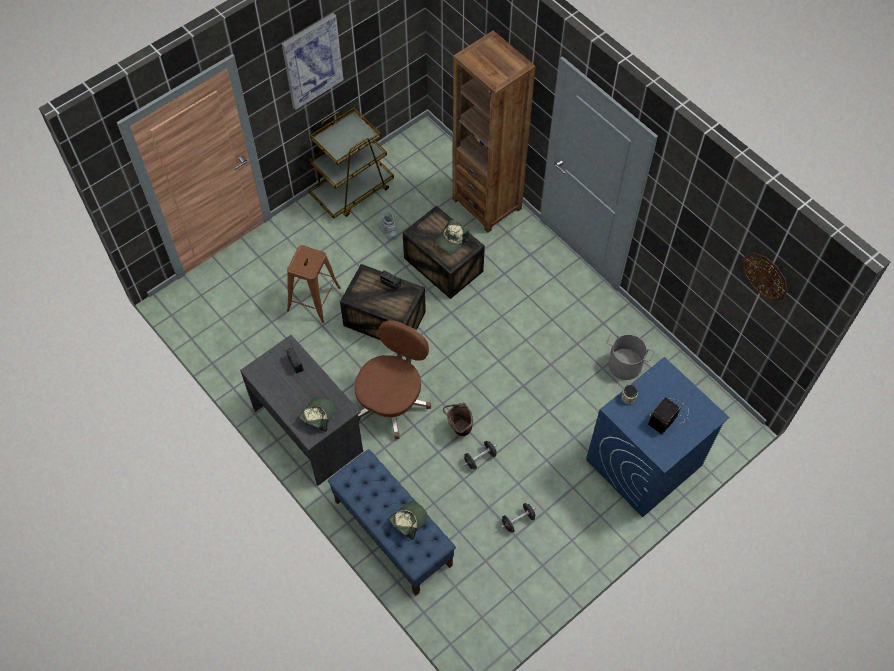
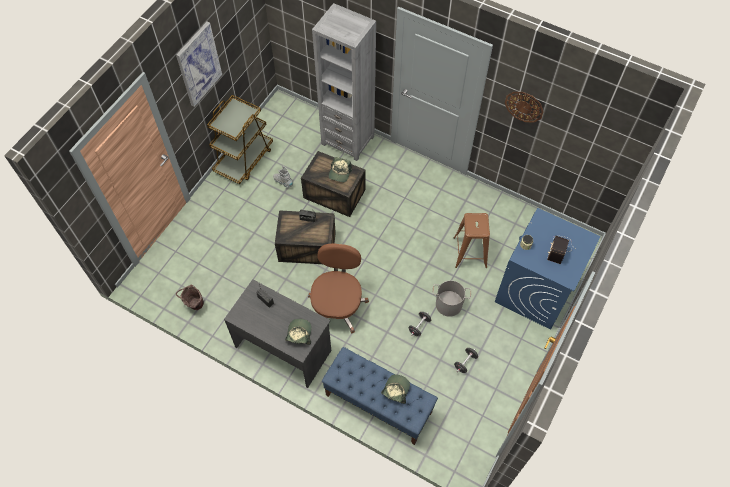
camera: 20 degrees left, 0 degrees up
brown stool [287,245,341,323] -> brown stool moved to [453,213,490,268]
brown bucket [443,403,473,436] -> brown bucket moved to [176,285,204,310]
brown bookcase [452,30,536,233] -> grey bookcase [312,3,376,161]
grey bucket [606,333,655,380] -> grey bucket moved to [433,280,471,317]
wall clock [742,253,788,301] -> wall clock moved to [505,92,544,123]

